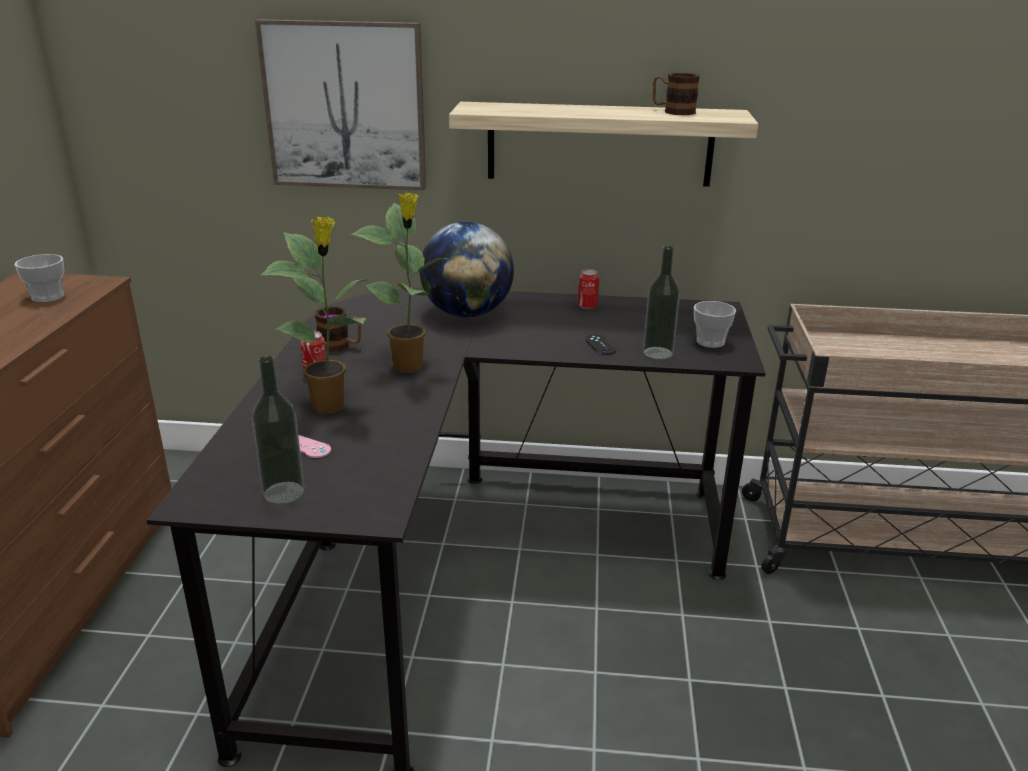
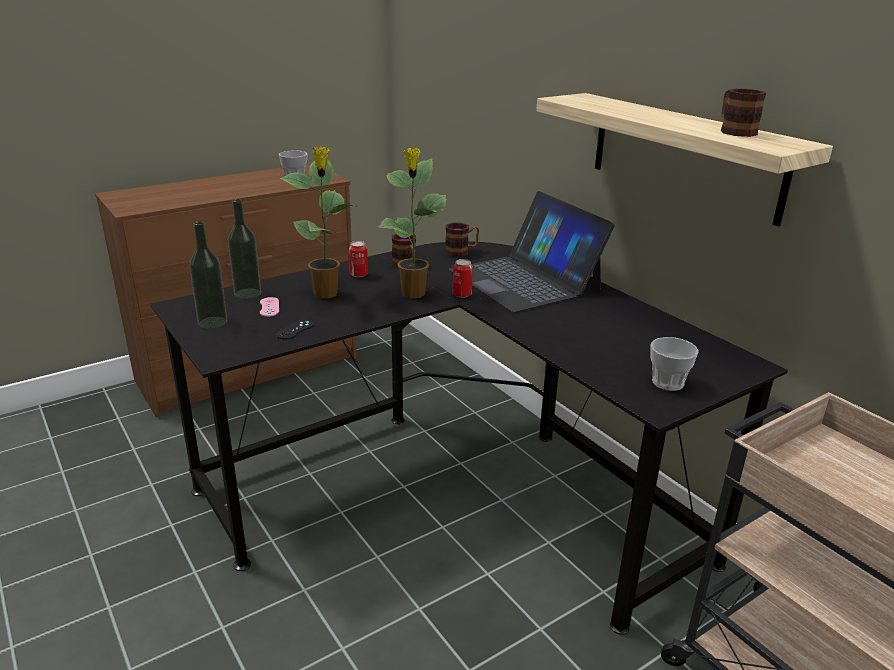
camera: 50 degrees right, 0 degrees up
picture [255,19,426,190] -> none
globe [419,222,514,317] -> laptop [449,191,615,312]
can [578,269,599,309] -> can moved to [453,259,473,298]
black game controller [585,335,616,355] -> black game controller moved to [276,320,314,340]
bottle [643,246,680,360] -> bottle moved to [228,199,261,299]
none -> mug [445,222,479,257]

